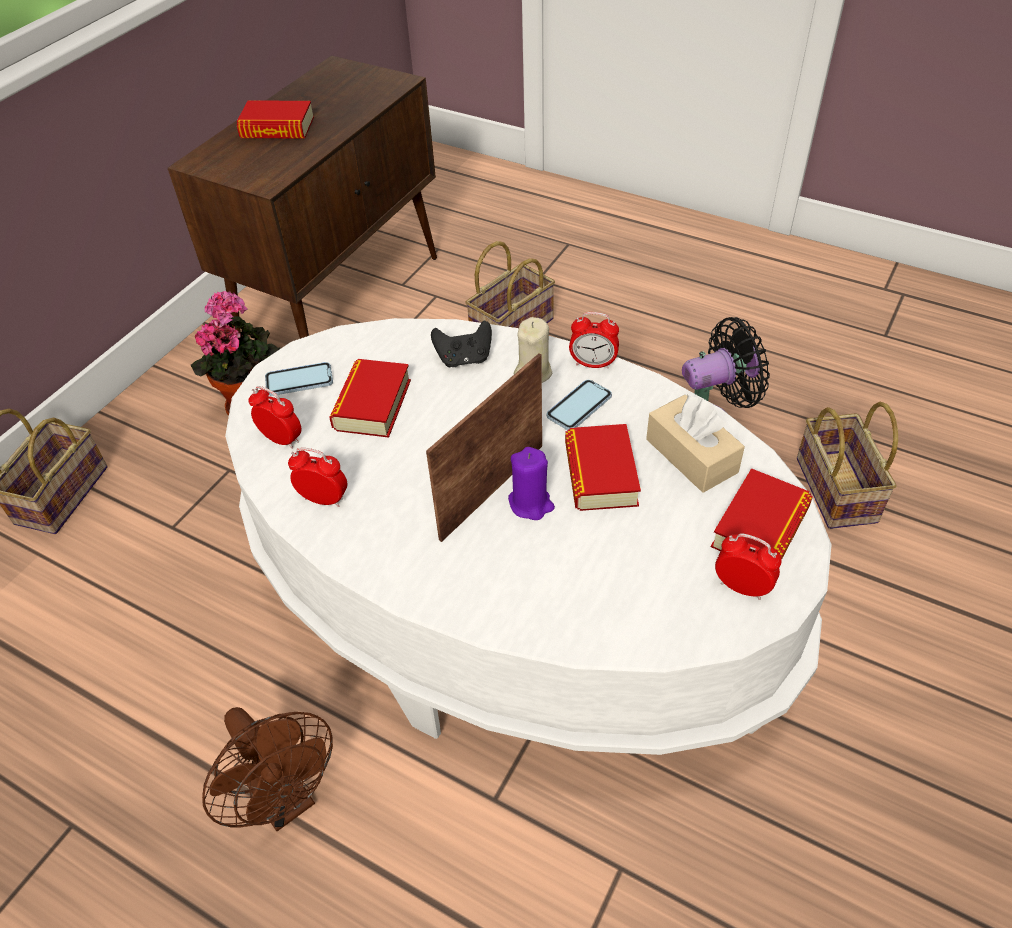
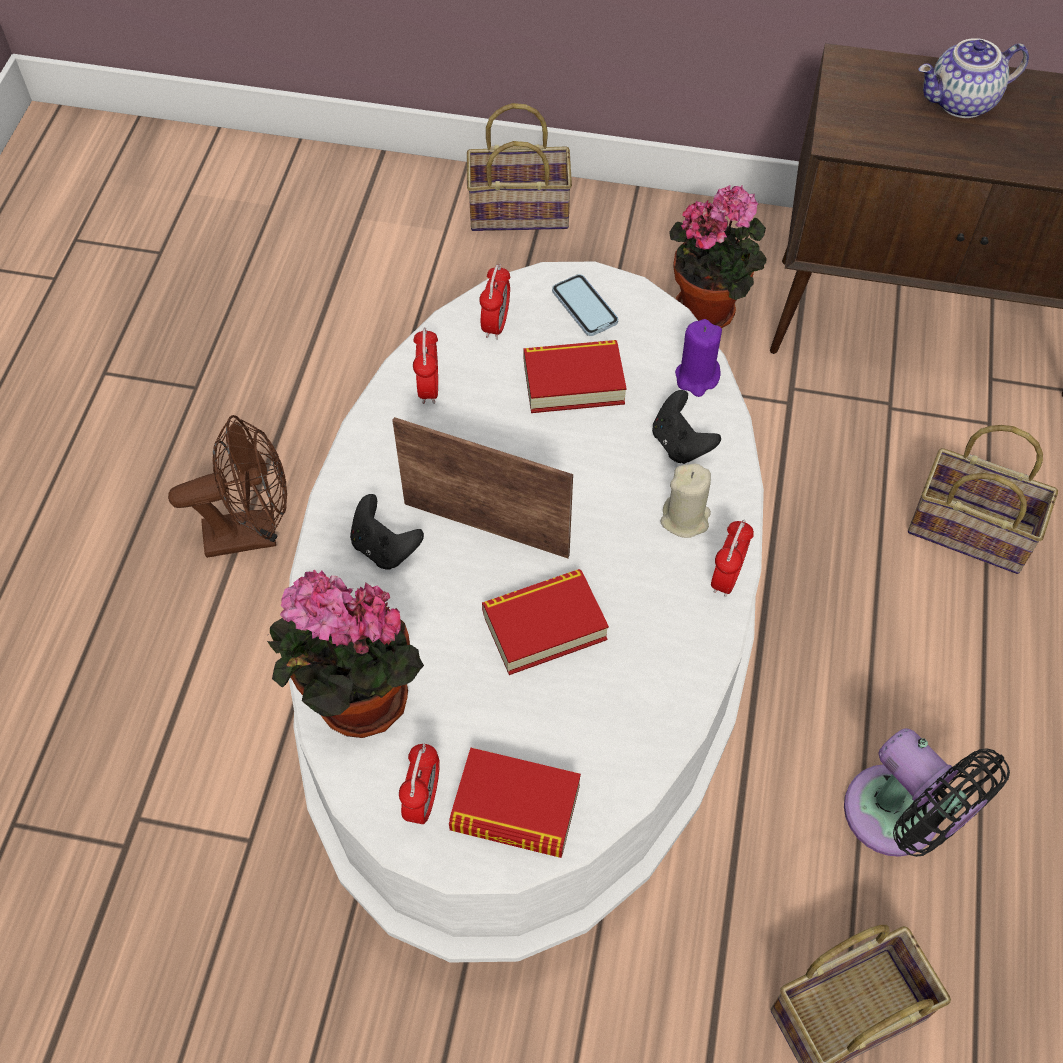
camera: 70 degrees right, 10 degrees up
brown fan [202,707,333,831] -> brown fan turned 135 degrees counterclockwise [168,415,287,558]
book [237,101,314,139] -> teapot [918,38,1029,118]
purple candle [508,447,555,520] -> purple candle moved to [675,319,722,397]
phone [547,380,612,430] -> none
alarm clock [569,312,619,369] -> alarm clock turned 150 degrees counterclockwise [711,520,754,597]
beige tissue box [646,394,745,493] -> none
none -> potted plant [267,570,424,738]
none -> black game controller [350,494,424,569]

